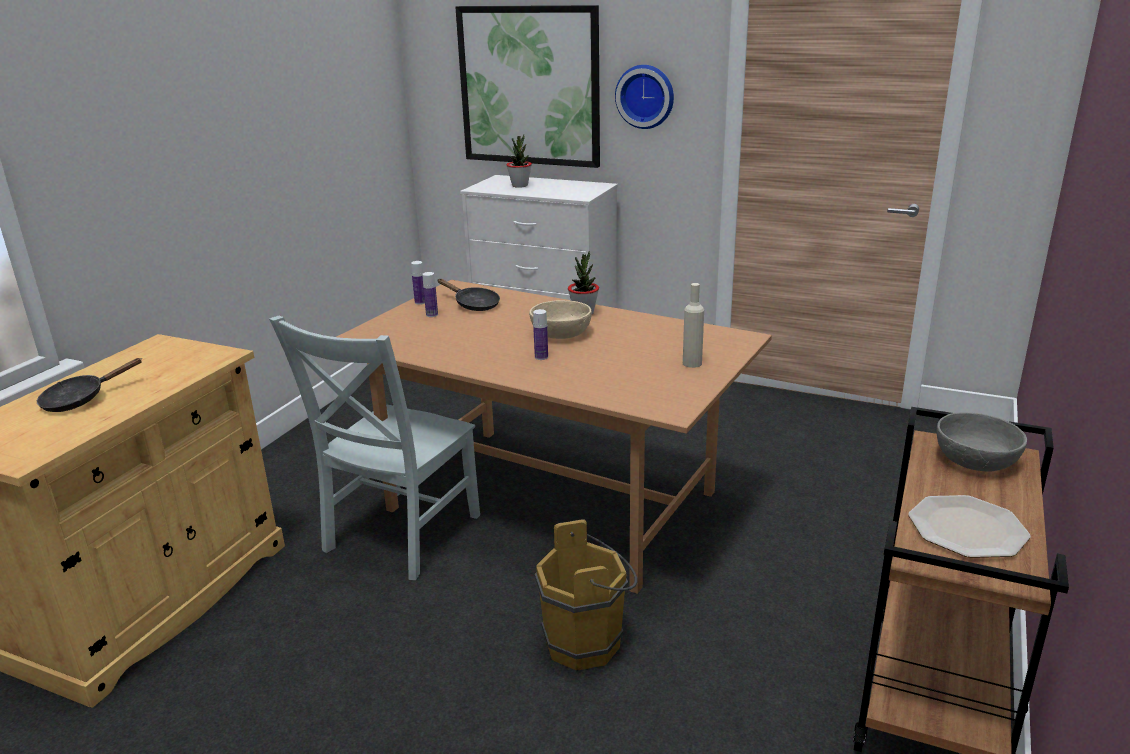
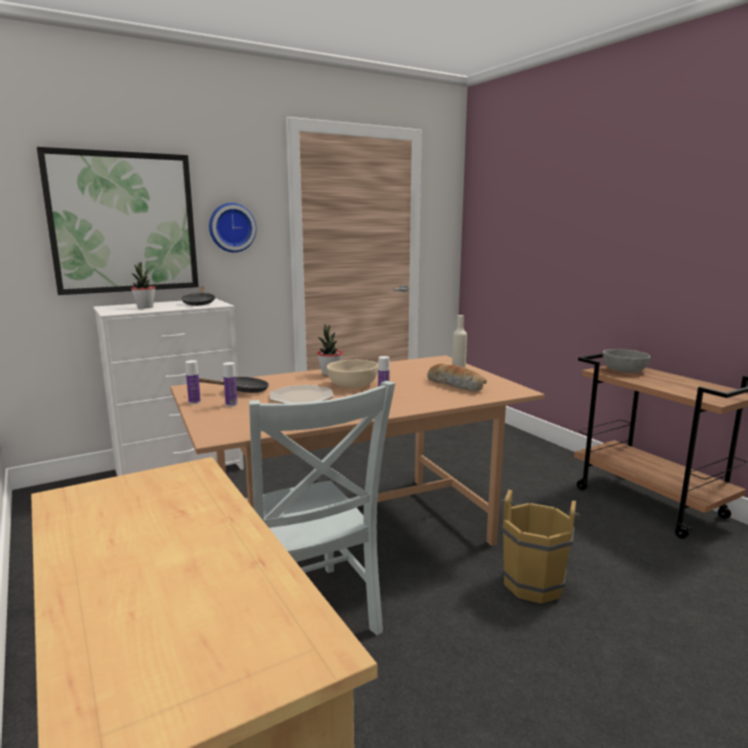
camera: 55 degrees left, 10 degrees down
black frying pan [37,358,142,412] -> black frying pan moved to [181,287,215,306]
plate [908,495,1031,558] -> plate moved to [270,385,334,403]
none -> bread [427,364,487,391]

